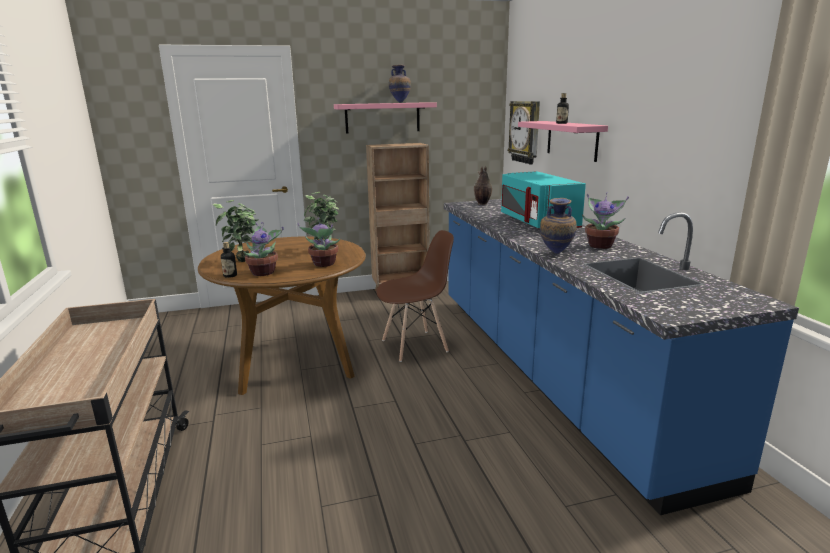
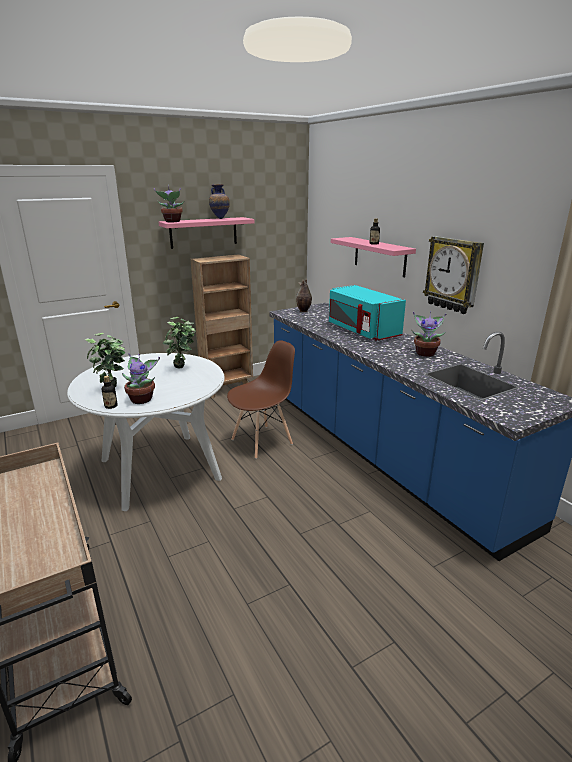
camera: 15 degrees left, 5 degrees up
brown dining table [198,237,366,395] -> white dining table [67,353,225,511]
potted plant [297,218,340,267] -> potted plant moved to [154,185,184,222]
wall clock [508,101,540,164] -> wall clock moved to [423,236,484,314]
vase [540,198,577,254] -> none

